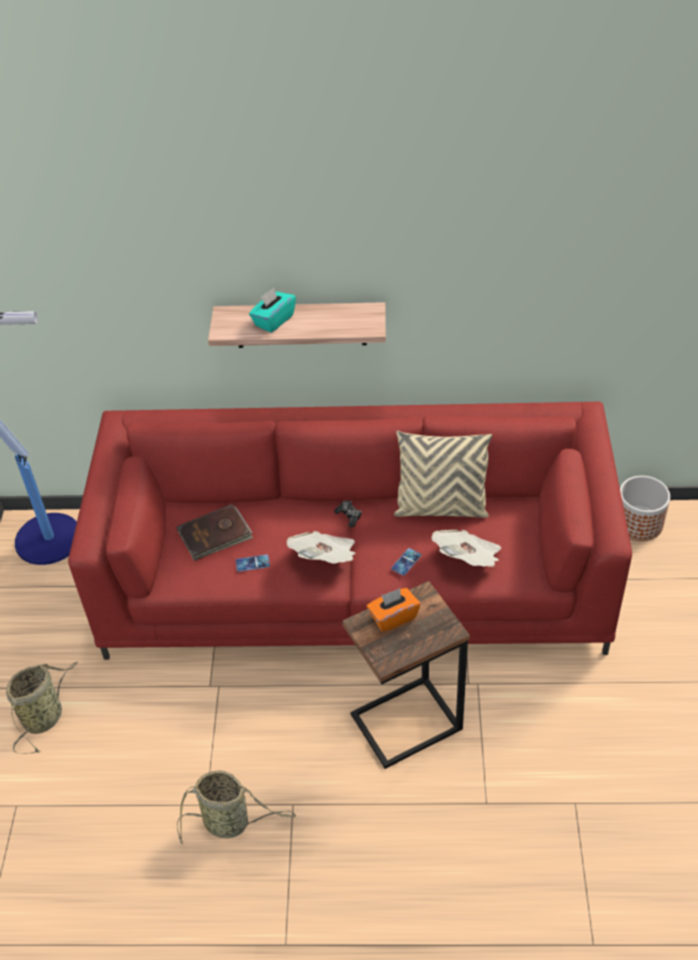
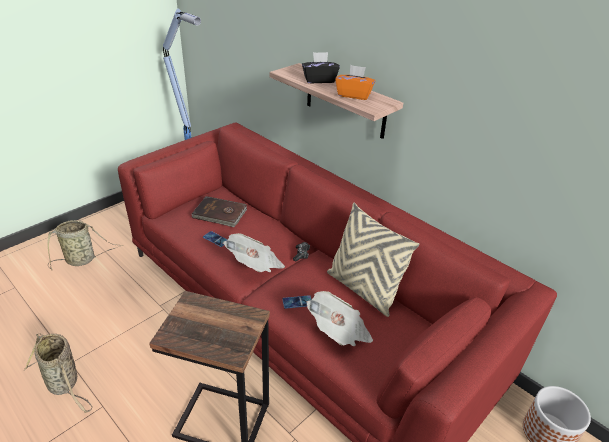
camera: 40 degrees right, 10 degrees down
turquoise tissue box [249,287,296,333] -> black tissue box [302,52,340,83]
orange tissue box [367,588,420,632] -> orange tissue box moved to [335,65,375,100]

